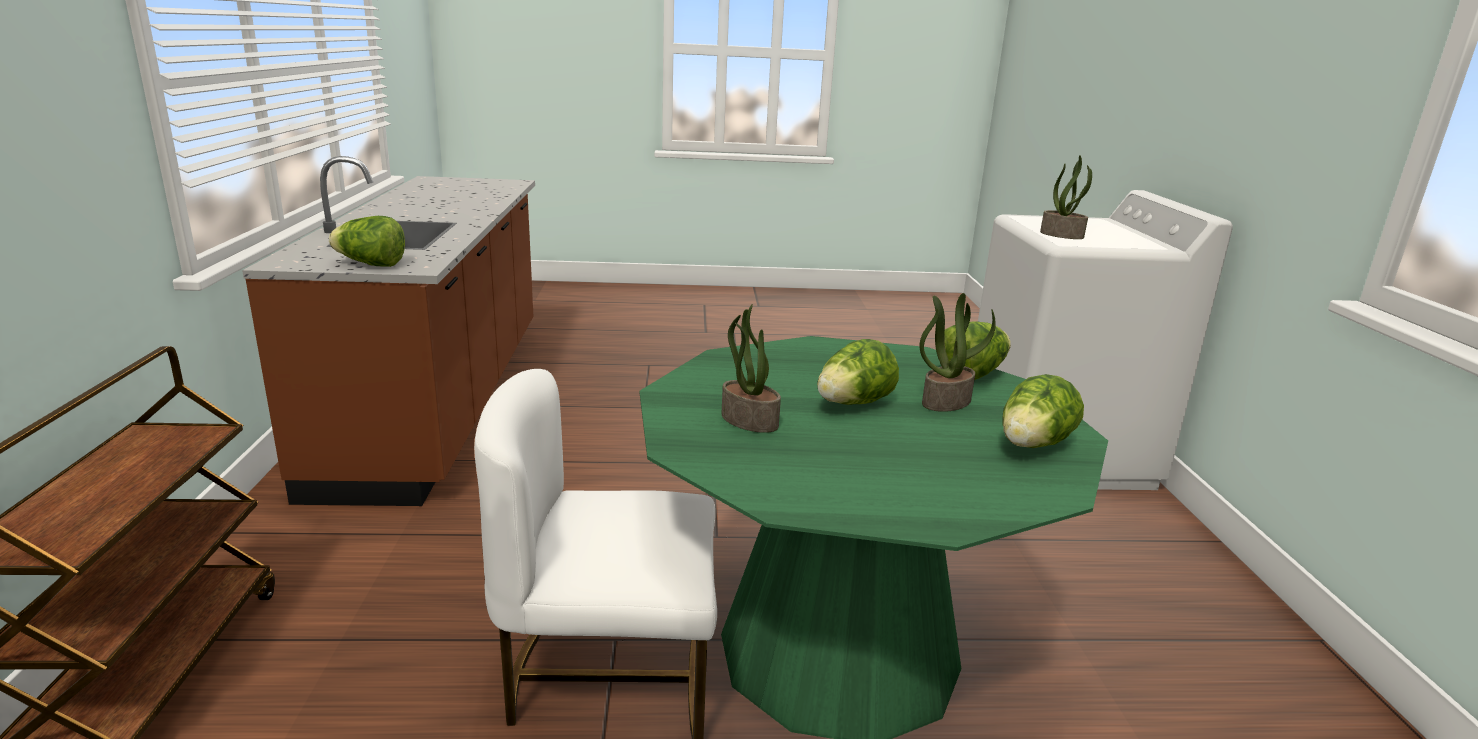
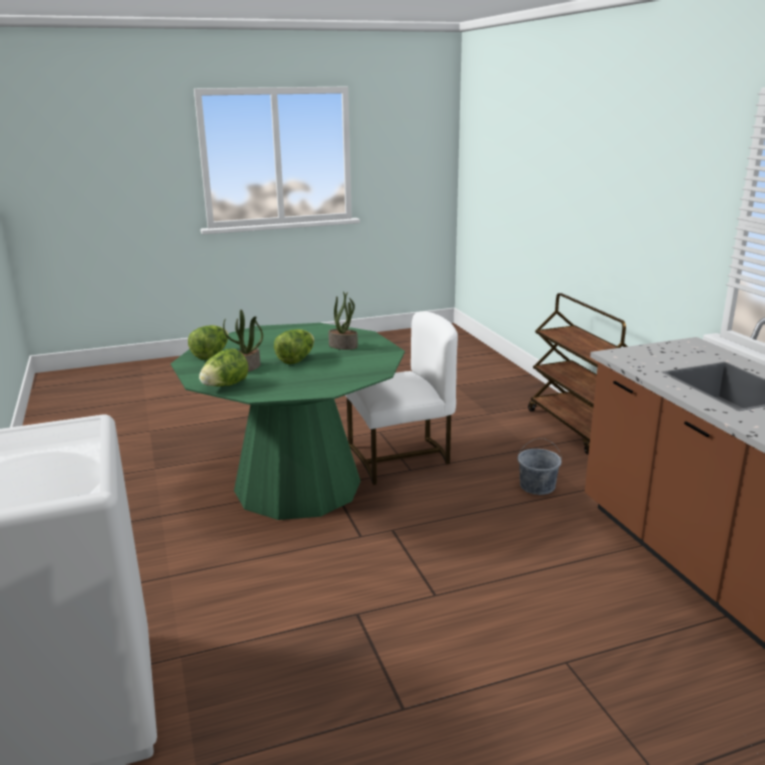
camera: 165 degrees right, 0 degrees up
lettuce [329,216,405,267] -> none
potted plant [1040,155,1092,239] -> none
none -> grey bucket [518,438,562,495]

